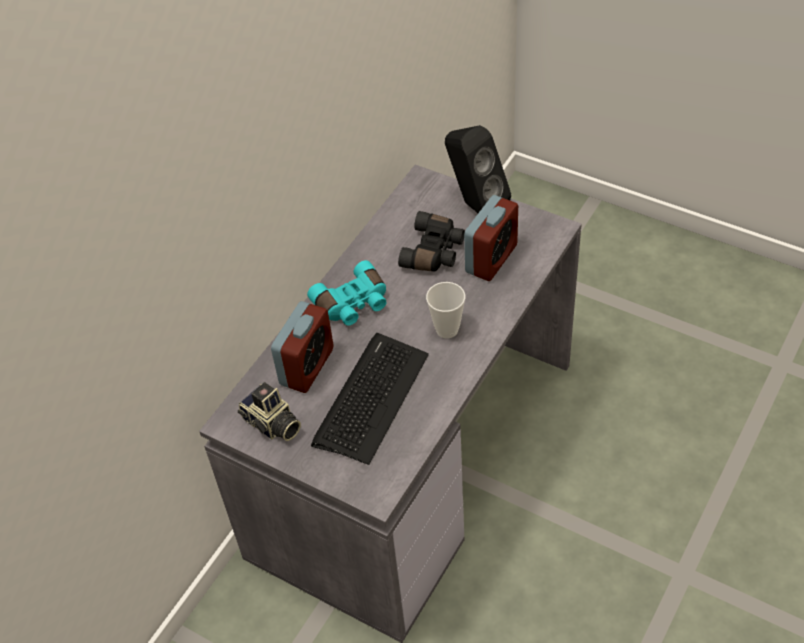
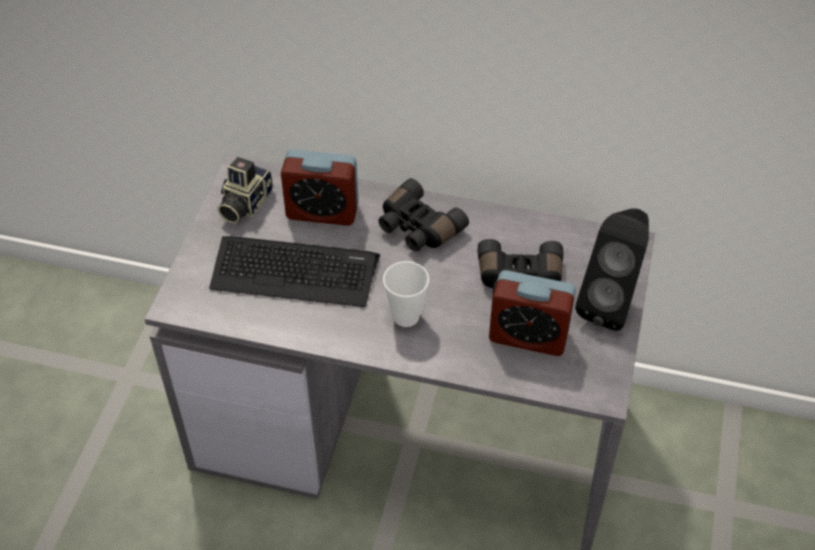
camera: 70 degrees right, 0 degrees up
turquoise binoculars [307,260,386,326] -> black binoculars [378,178,469,251]

